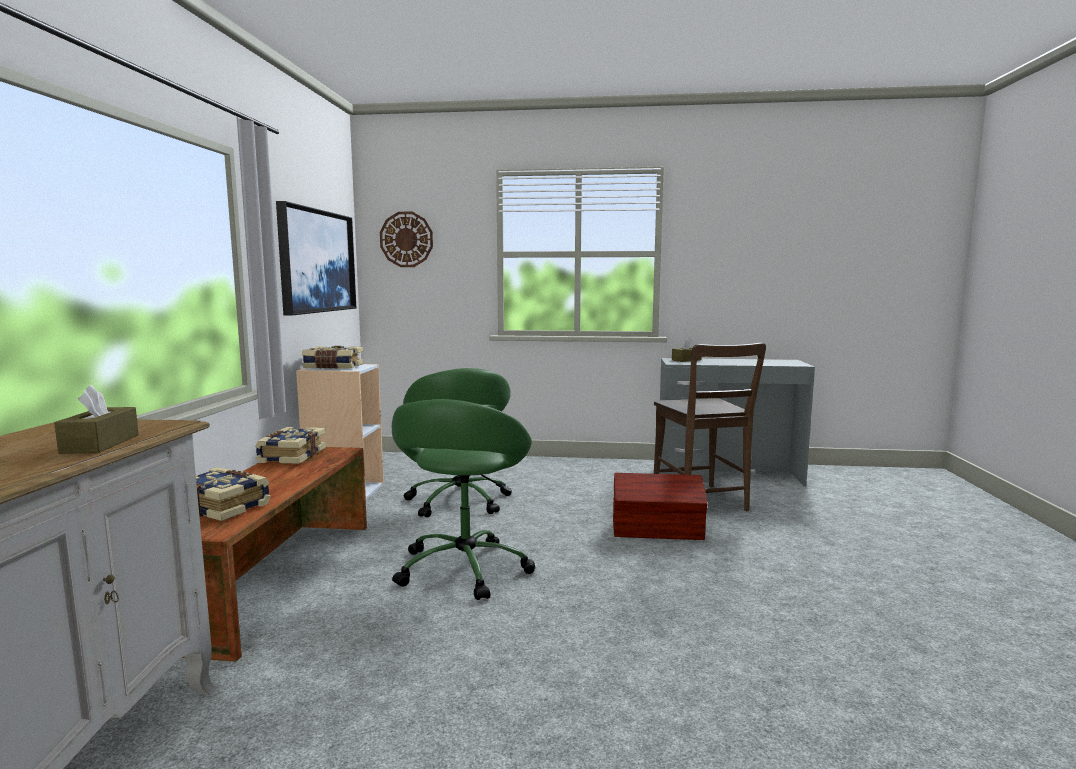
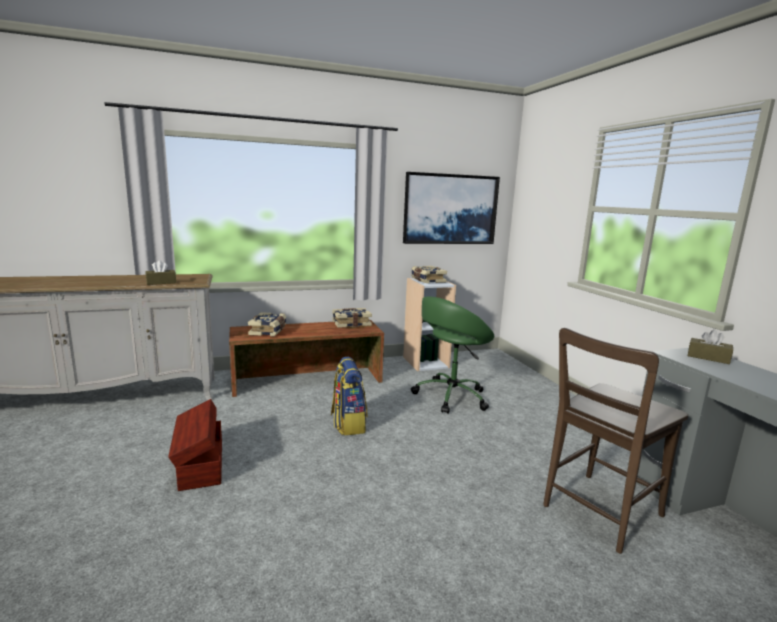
camera: 65 degrees right, 5 degrees up
wall clock [380,212,433,267] -> none
green office chair [392,399,535,600] -> backpack [331,357,367,435]
brown storage box [613,473,707,540] -> brown storage box moved to [168,399,222,491]

